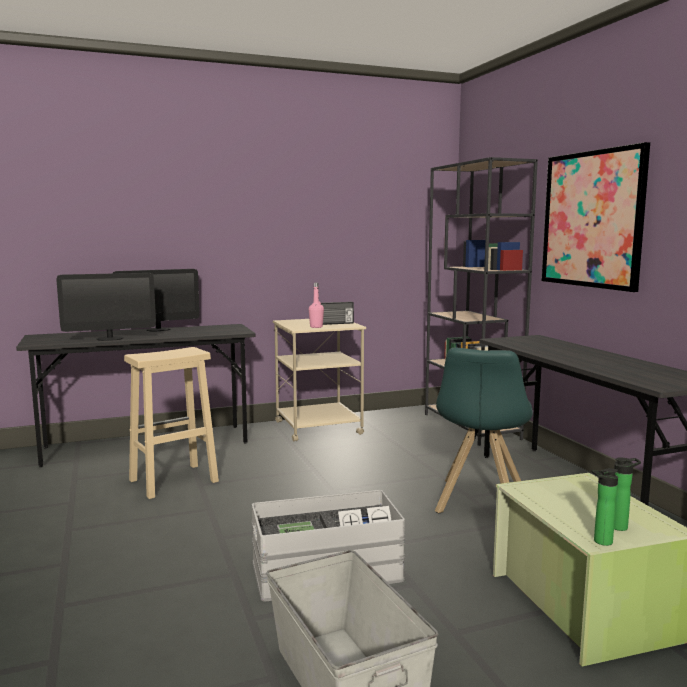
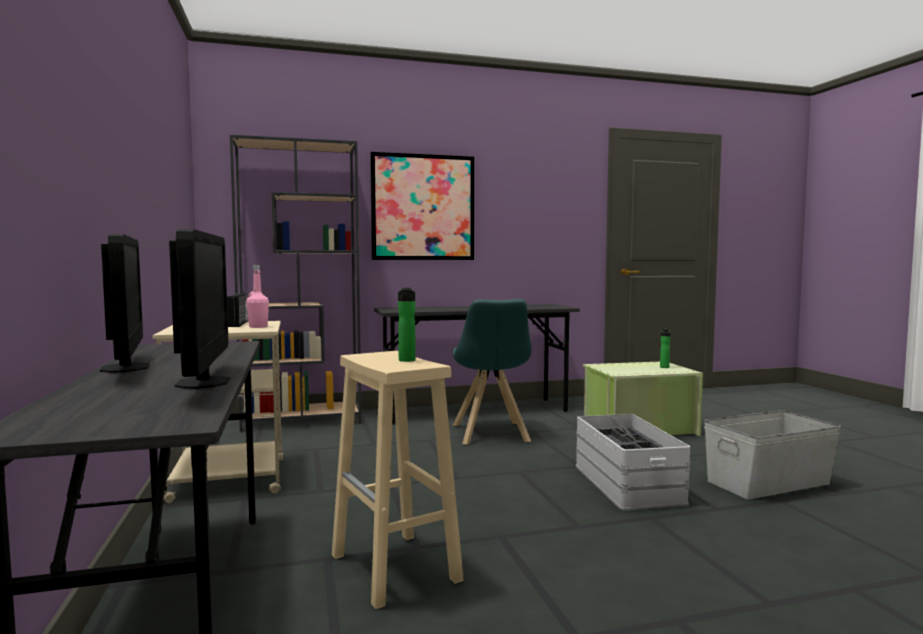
camera: 85 degrees left, 5 degrees down
turquoise chair [435,348,533,513] -> turquoise chair turned 60 degrees clockwise [453,299,532,445]
bottle [591,468,618,546] -> bottle moved to [398,287,416,362]

